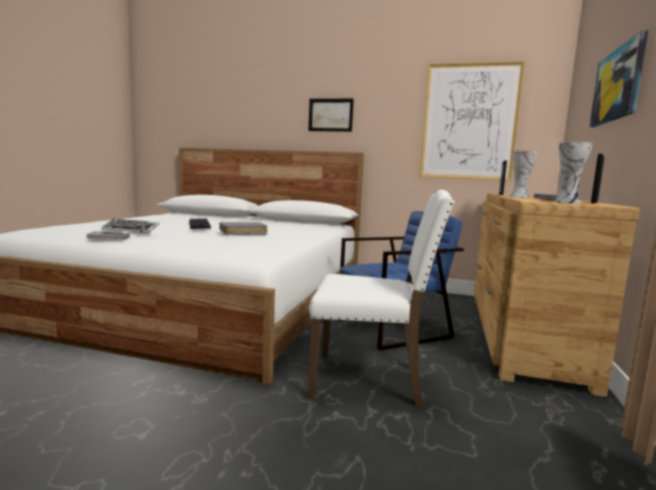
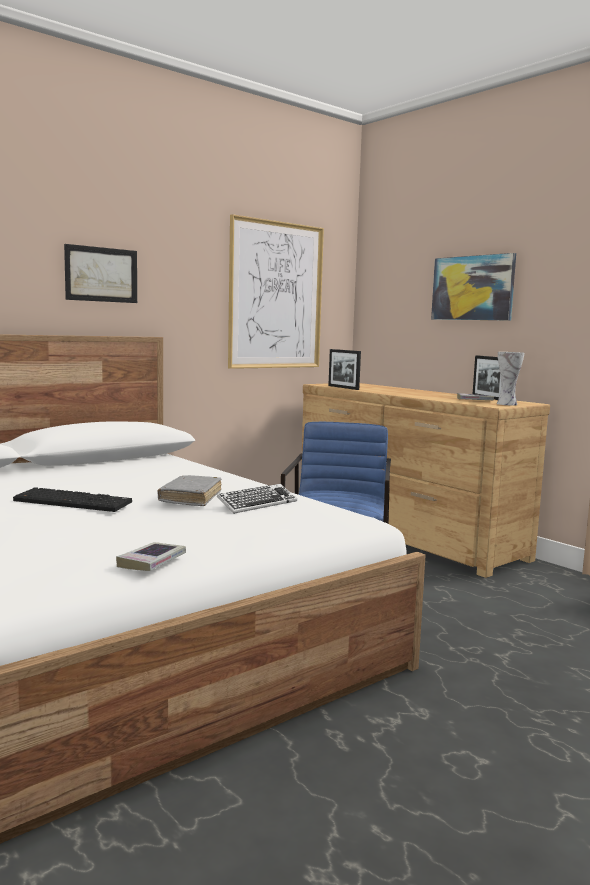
camera: 55 degrees left, 0 degrees up
keyboard [101,219,160,233] -> keyboard moved to [217,484,297,514]
white chair [308,190,455,407] -> none
vase [510,150,537,198] -> none

